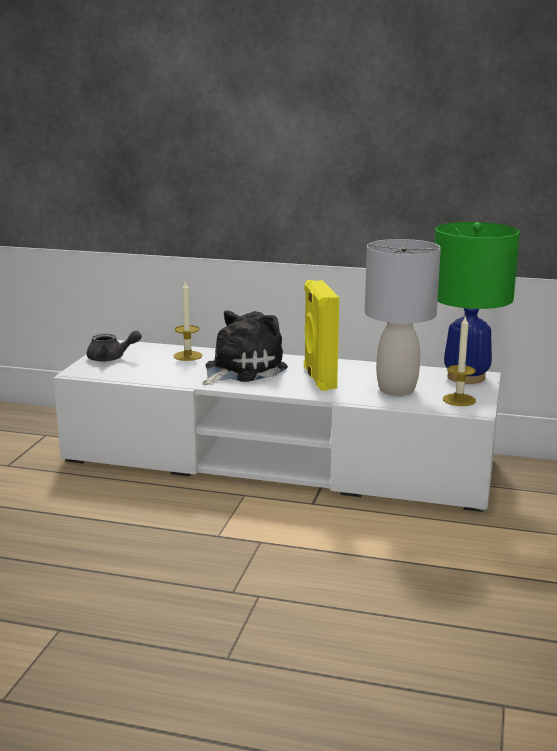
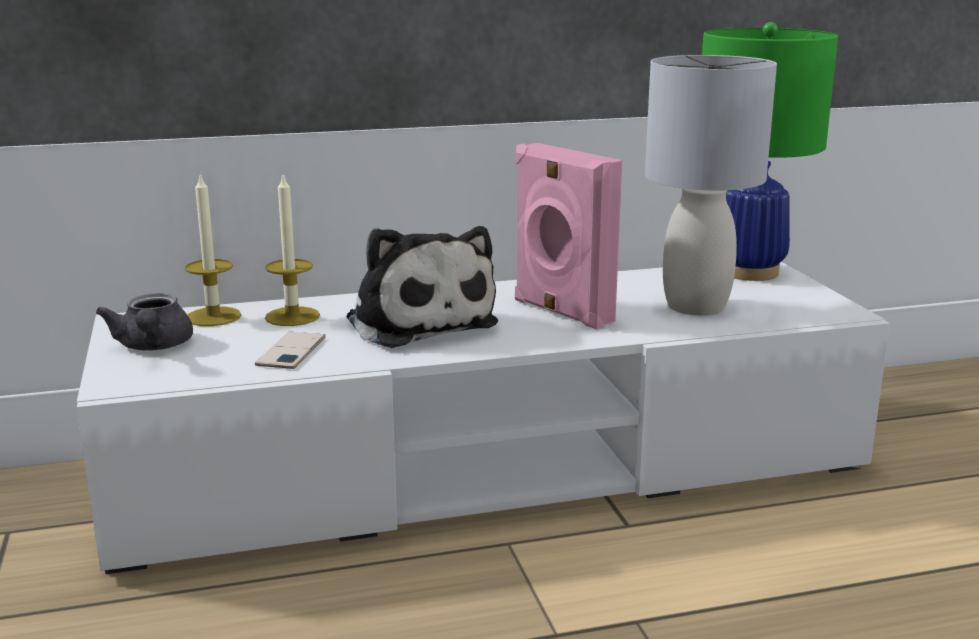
camera: 30 degrees left, 0 degrees up
grey teapot [87,330,142,362] -> grey teapot turned 105 degrees clockwise [96,294,193,351]
plush toy [203,311,288,385] -> plush toy turned 135 degrees clockwise [347,226,498,348]
yellow speaker [304,280,339,391] -> pink speaker [515,143,622,330]
candle [443,315,476,406] -> candle moved to [185,172,241,326]
none -> phone [255,331,326,369]

